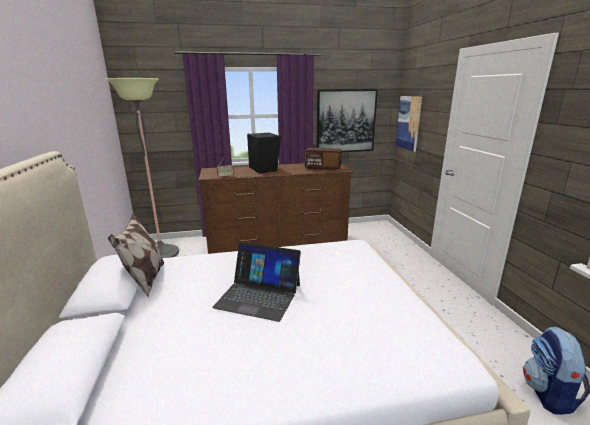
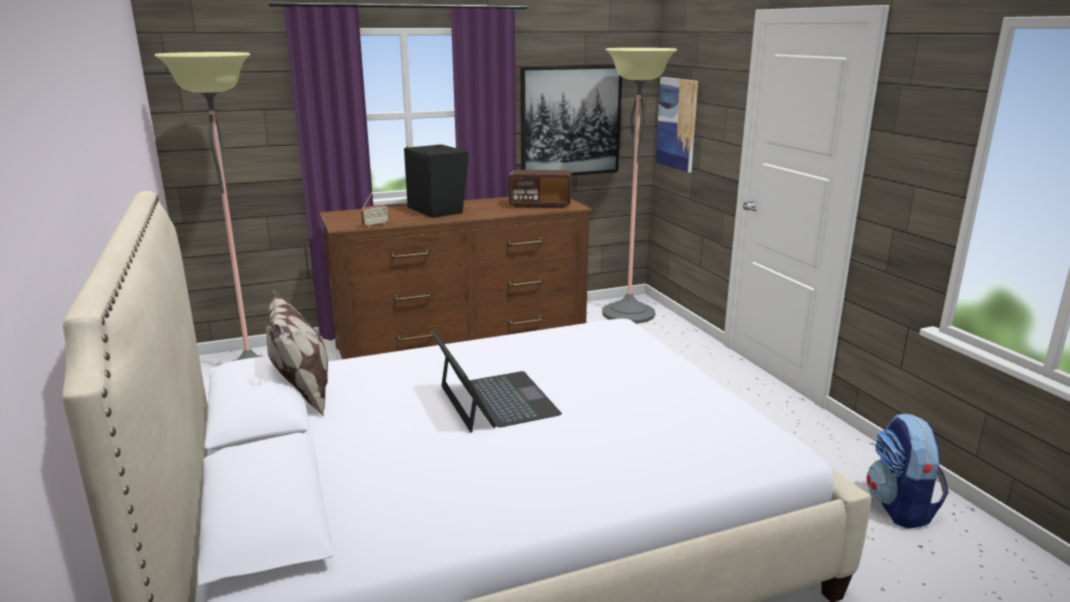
camera: 10 degrees left, 0 degrees up
laptop [212,242,301,322] -> laptop turned 120 degrees counterclockwise [433,333,562,433]
none -> floor lamp [602,48,677,324]

